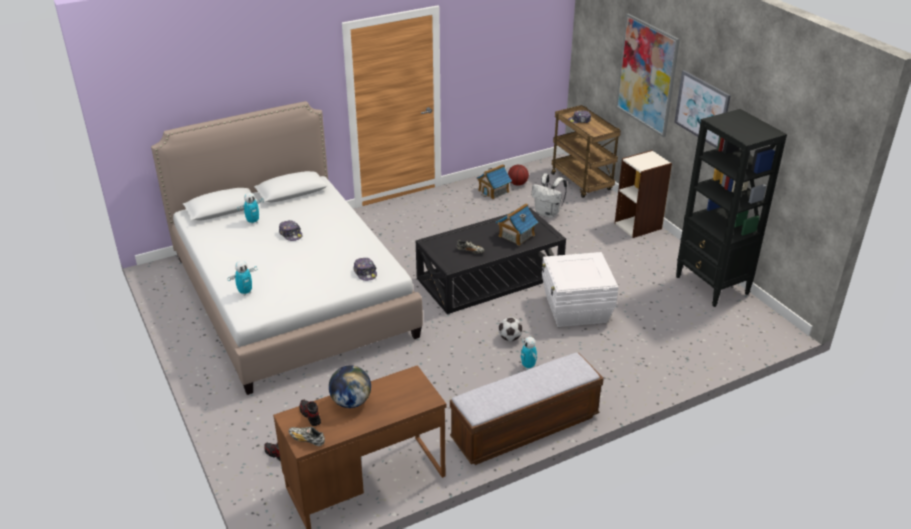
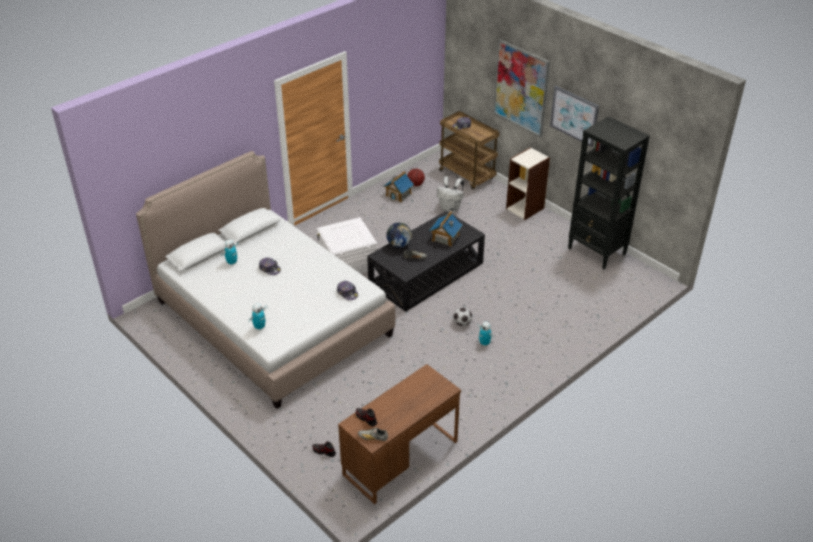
camera: 15 degrees left, 5 degrees up
globe [329,365,371,408] -> globe moved to [386,222,412,248]
bench [450,353,604,465] -> none
white storage box [542,252,619,327] -> white storage box moved to [317,217,378,274]

